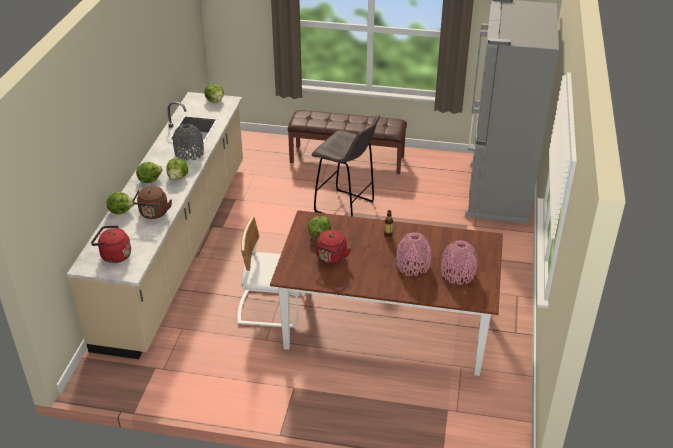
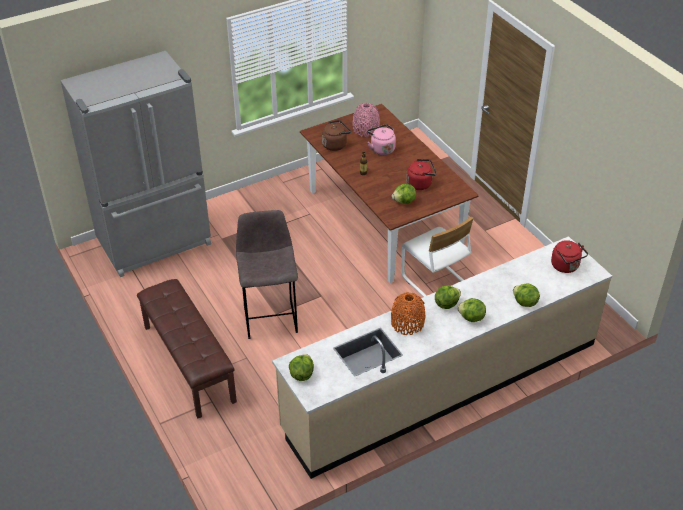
camera: 130 degrees left, 5 degrees up
brown kettle [133,186,172,219] -> brown kettle moved to [322,120,351,151]
grey vase [172,124,204,160] -> orange vase [391,292,425,335]
pink vase [396,232,431,276] -> pink kettle [367,124,396,155]

